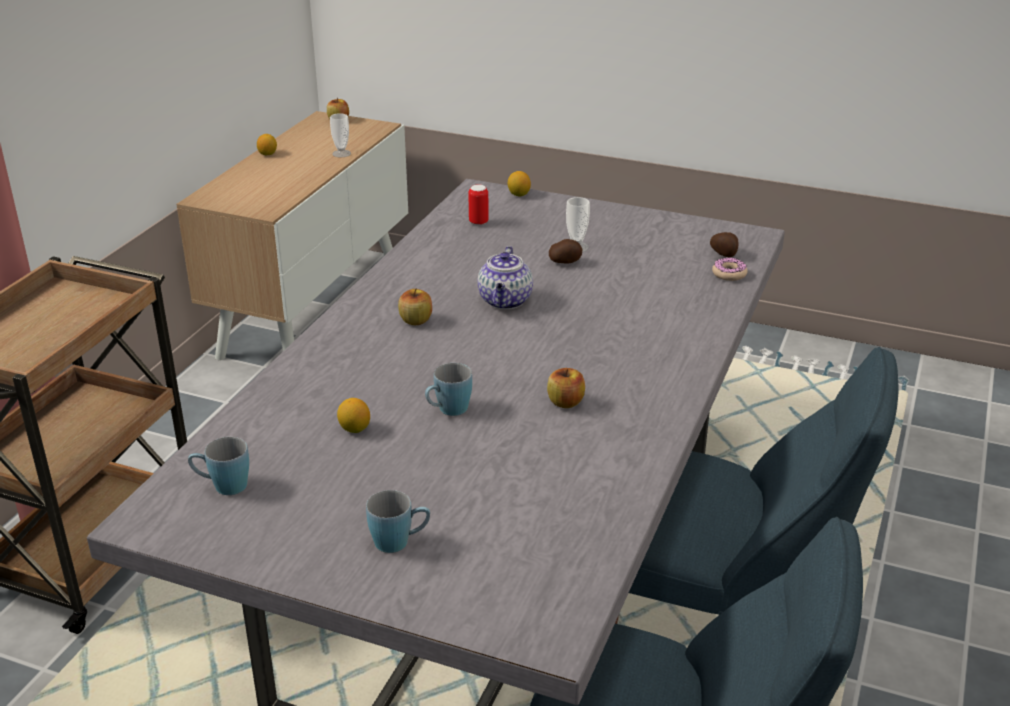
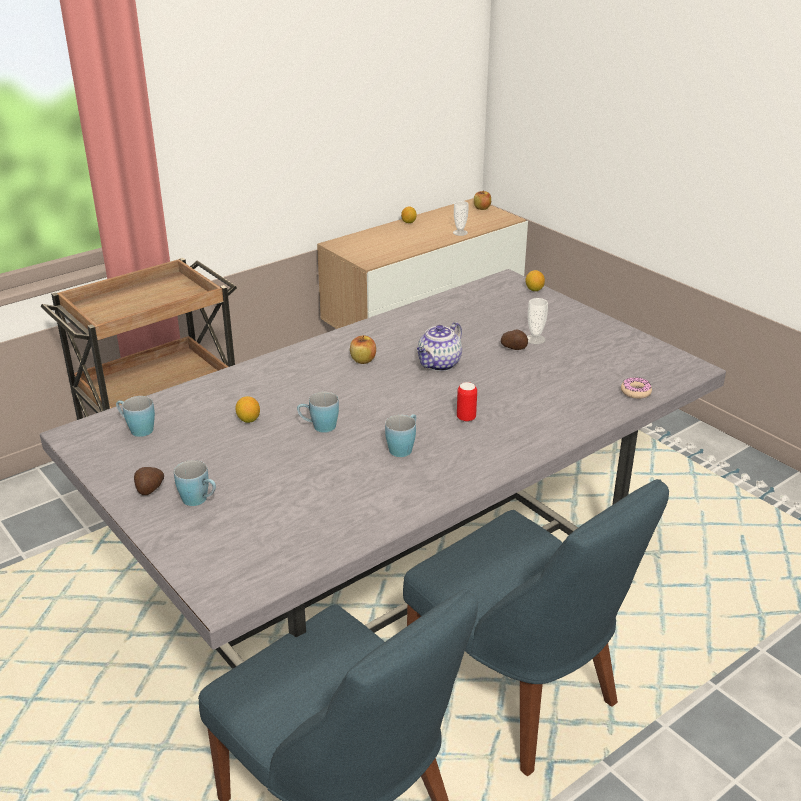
camera: 30 degrees right, 0 degrees up
can [468,185,489,225] -> can moved to [457,382,477,422]
apple [547,368,585,408] -> blue mug [385,414,416,457]
potato [710,232,739,257] -> potato moved to [134,467,164,495]

